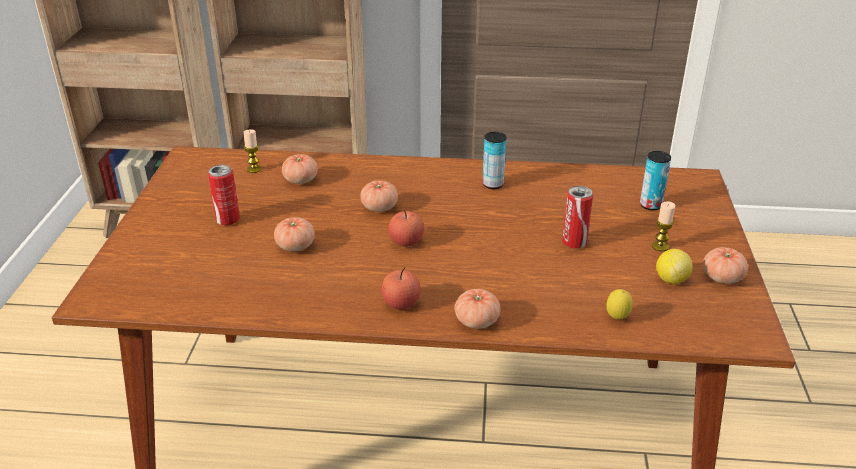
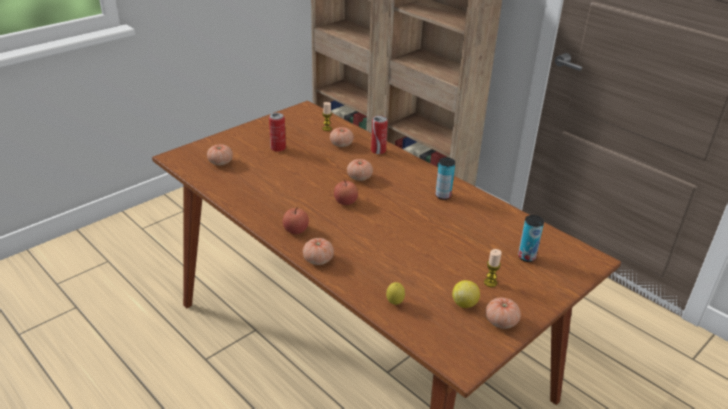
camera: 40 degrees right, 0 degrees up
tomato [274,217,315,252] -> tomato moved to [207,144,233,165]
can [562,186,593,248] -> can moved to [371,115,388,154]

